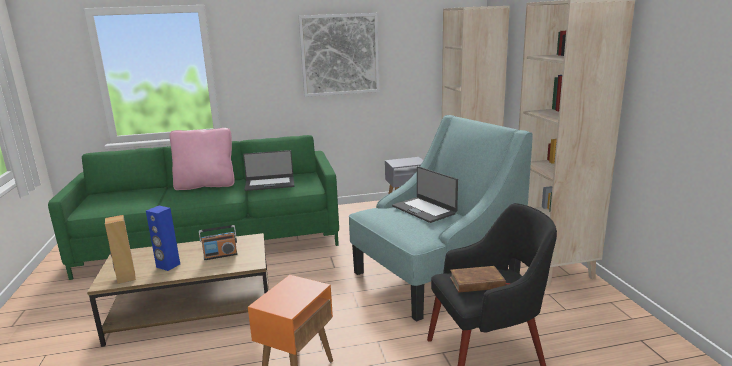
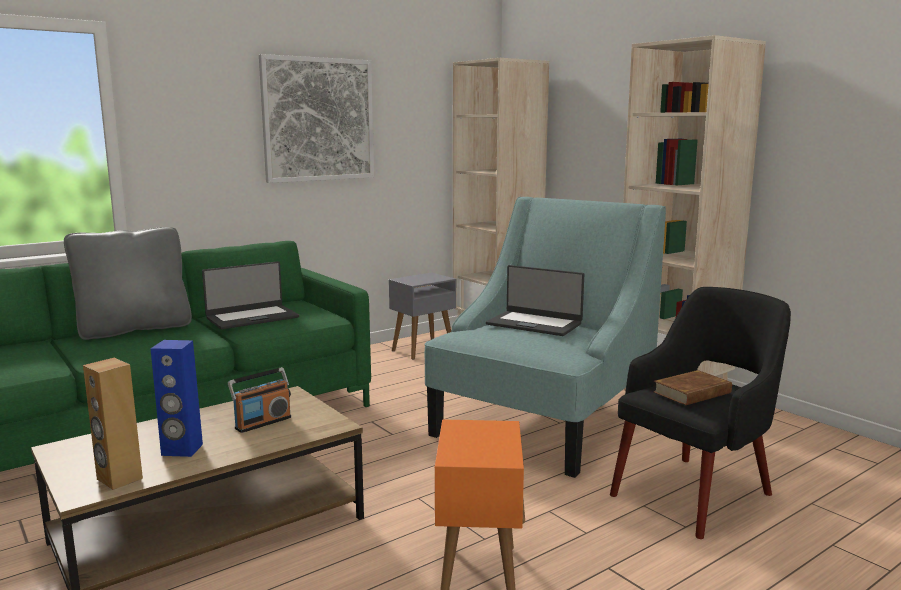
camera: 25 degrees left, 5 degrees down
pink pillow [170,128,235,190] -> grey pillow [64,227,192,340]

